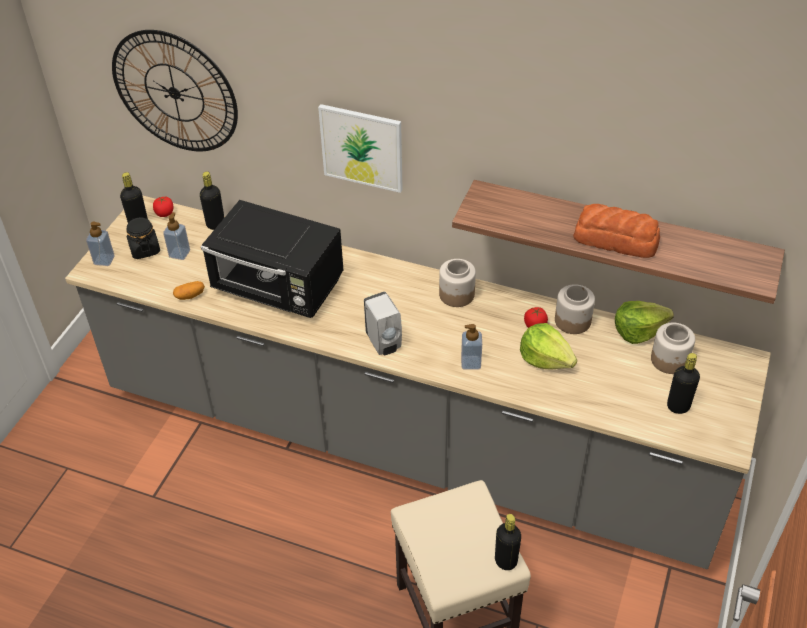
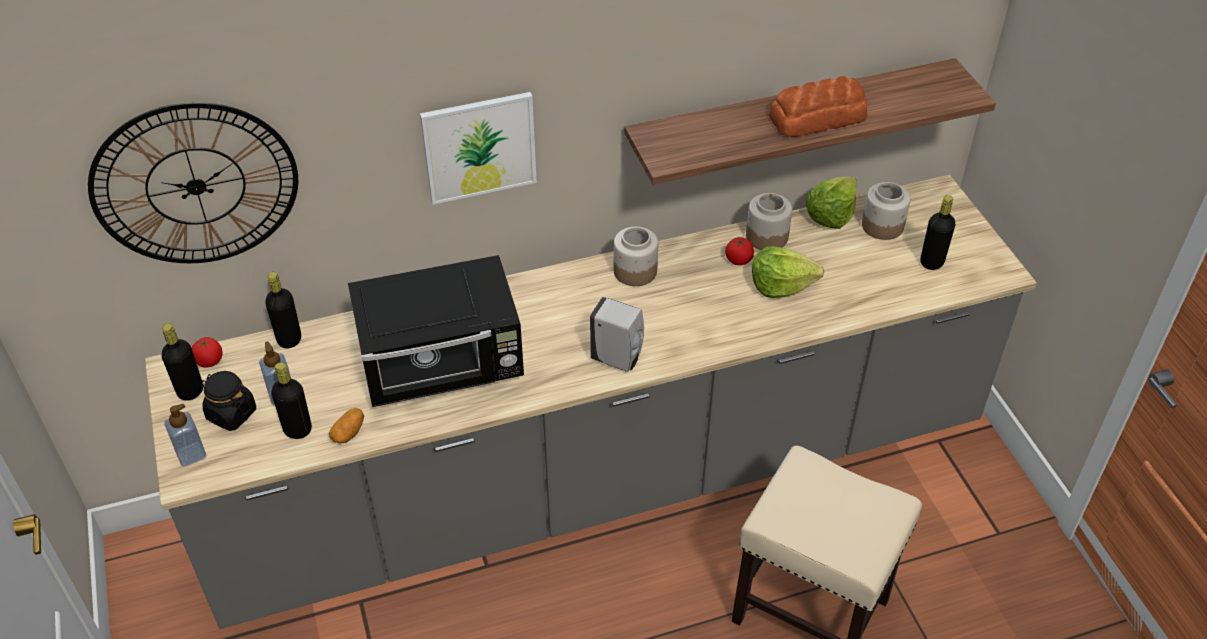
camera: 40 degrees left, 0 degrees up
soap dispenser [461,324,482,370] -> none
black bottle [495,514,521,570] -> black bottle moved to [271,363,312,439]

